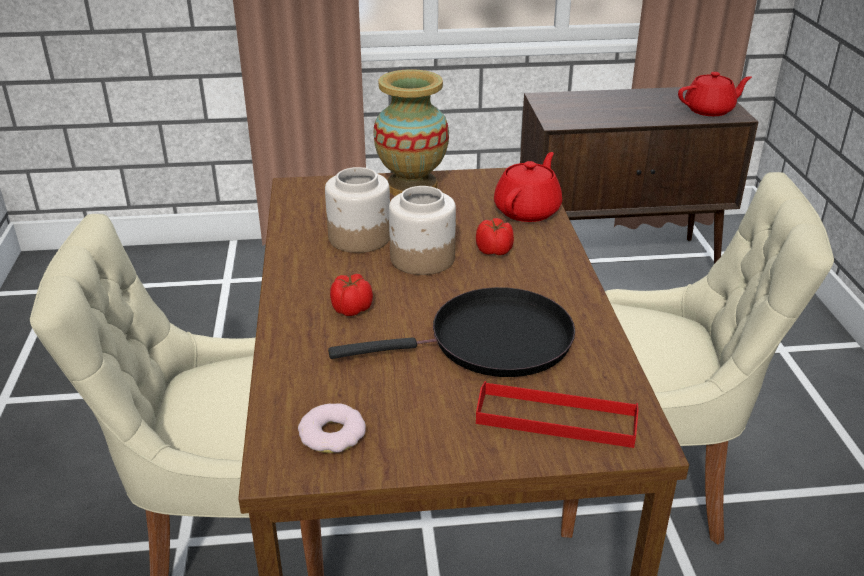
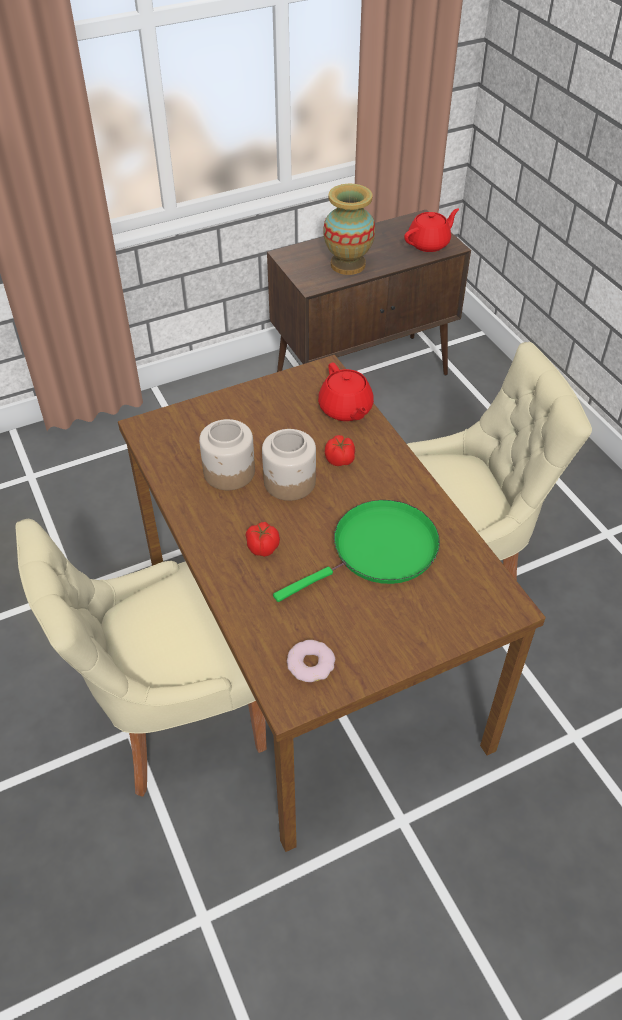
camera: 20 degrees left, 15 degrees up
black frying pan [328,287,575,377] -> green frying pan [273,500,440,602]
vase [374,69,449,196] -> vase moved to [323,184,375,275]
red tray [476,381,639,448] -> none
red teapot [494,152,562,222] -> red teapot turned 150 degrees clockwise [318,363,374,421]

